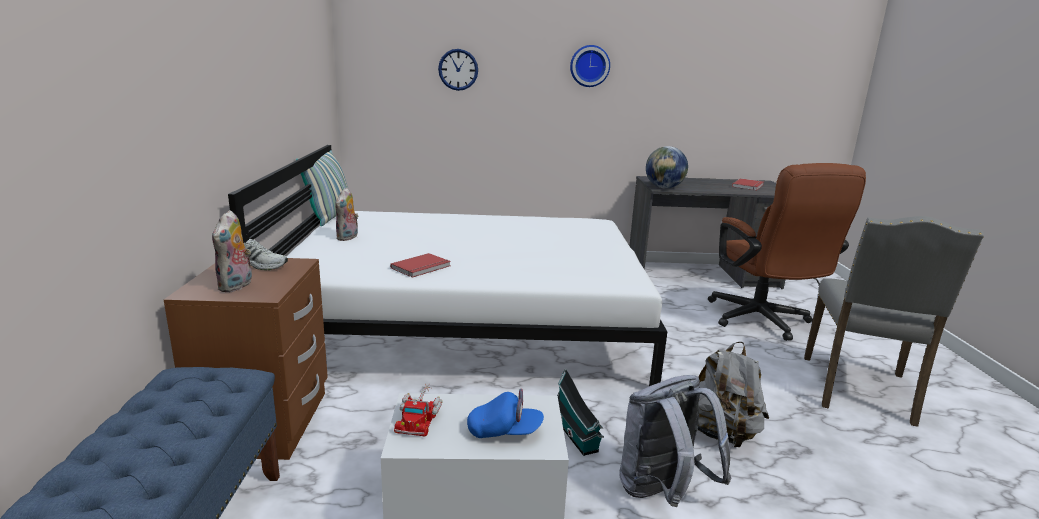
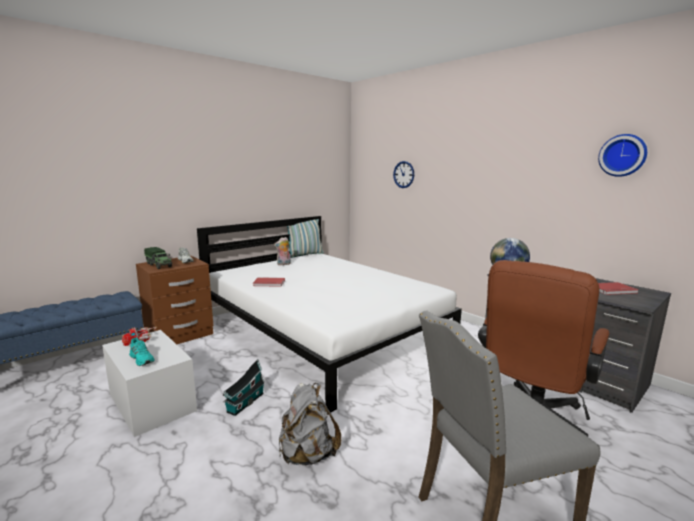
camera: 50 degrees right, 5 degrees down
plush toy [212,210,252,292] -> toy truck [144,247,173,269]
blue cap [467,389,544,438] -> turquoise shoe [129,337,155,366]
wall clock [570,45,610,87] -> wall clock moved to [598,134,647,177]
grey backpack [619,375,732,507] -> none

